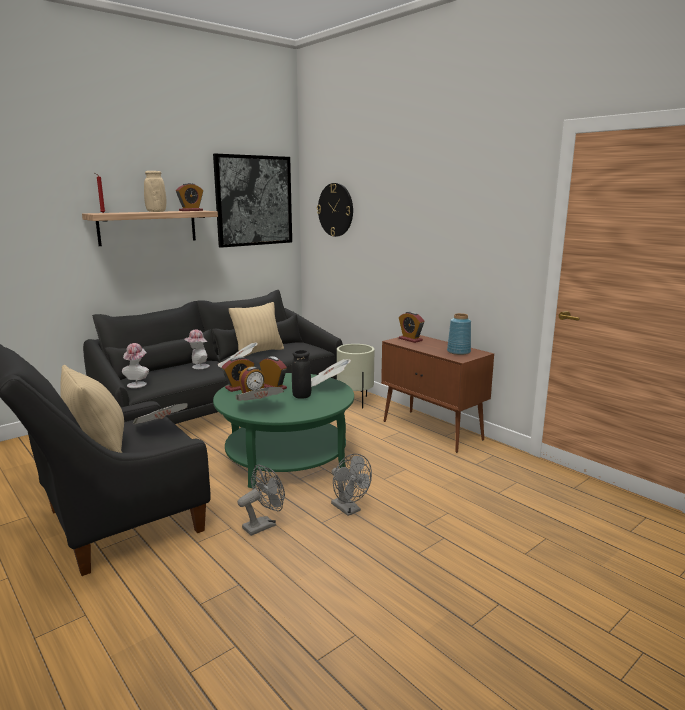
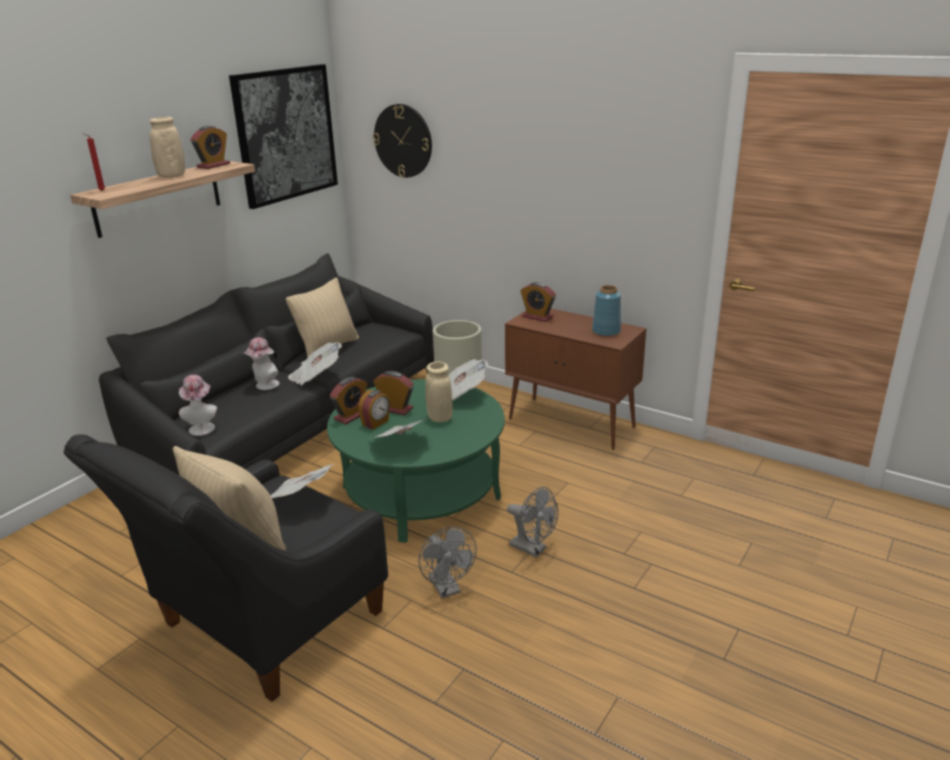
camera: 15 degrees left, 10 degrees up
grey fan [237,464,285,536] -> grey fan turned 120 degrees clockwise [419,527,476,598]
black vase [292,350,311,399] -> beige vase [425,362,453,422]

